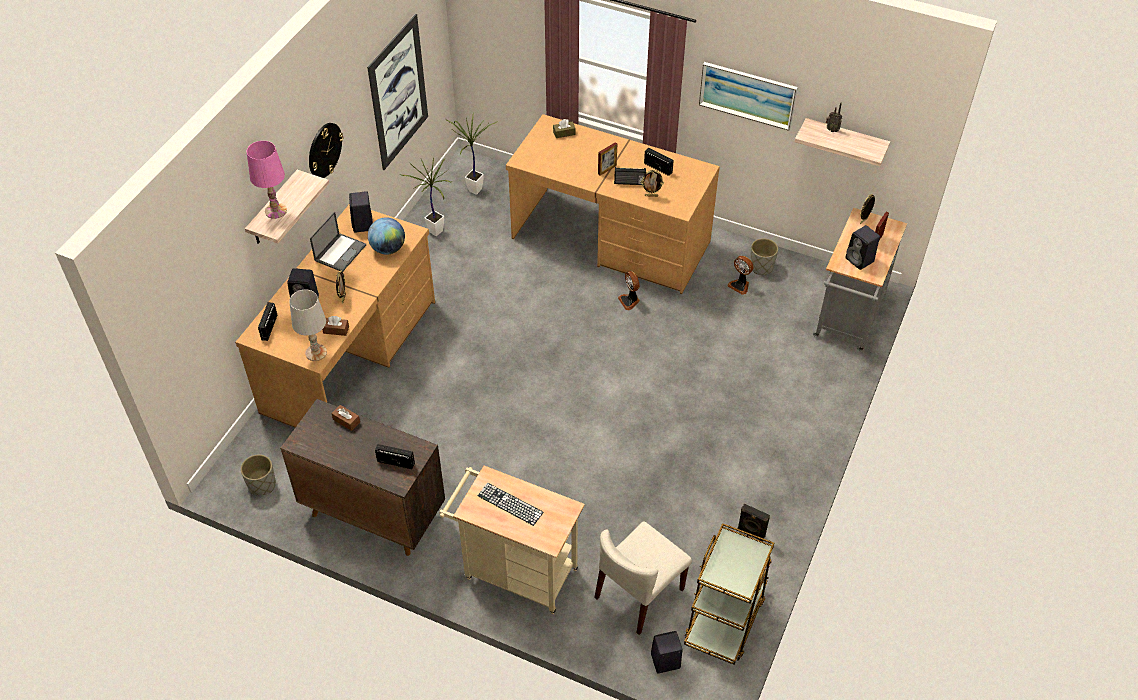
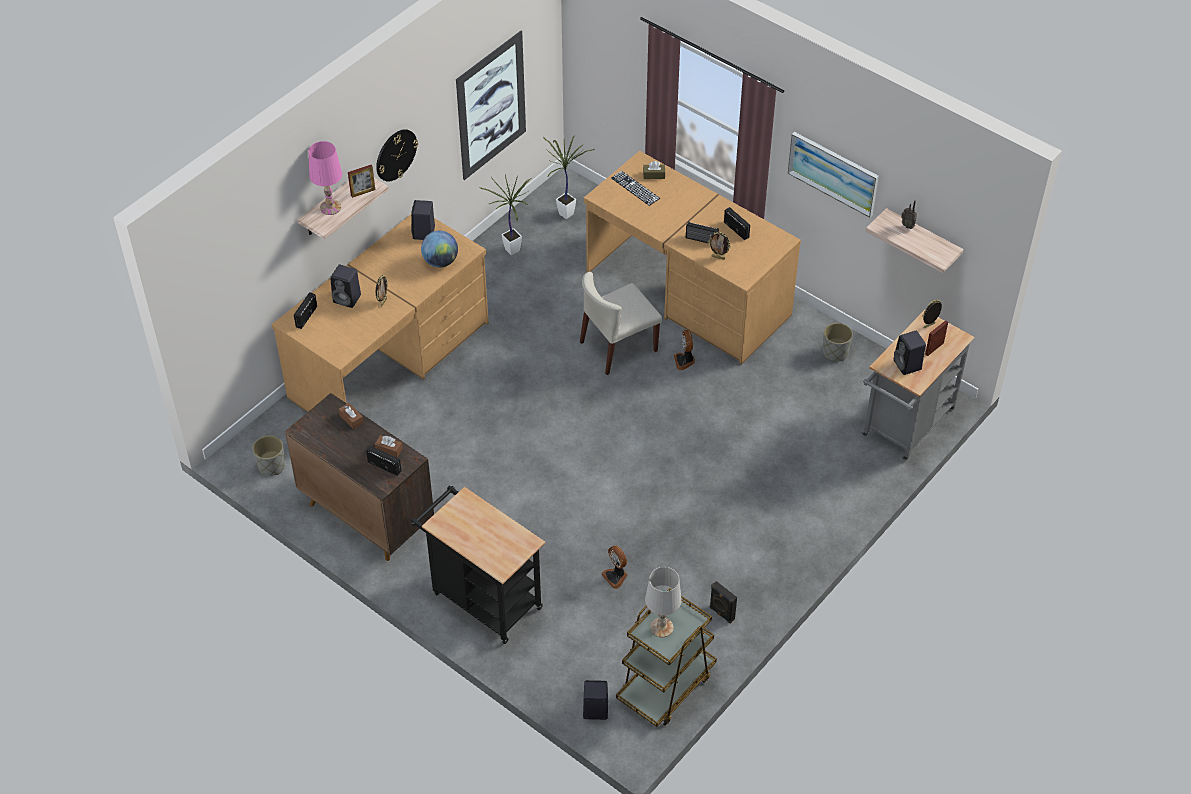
camera: 15 degrees right, 0 degrees up
white table lamp [289,290,327,361] -> white table lamp moved to [645,567,682,637]
laptop [310,212,366,272] -> none
brown tissue box [322,316,349,336] -> brown tissue box moved to [375,435,403,458]
beige cart [439,466,585,614] -> black cart [411,486,545,644]
keyboard [478,483,544,526] -> keyboard moved to [611,171,660,206]
beige chair [594,521,692,635] -> beige chair moved to [580,272,662,375]
picture frame [598,142,617,176] -> picture frame moved to [348,165,375,198]
fan [727,256,754,295] -> fan moved to [601,545,627,589]

